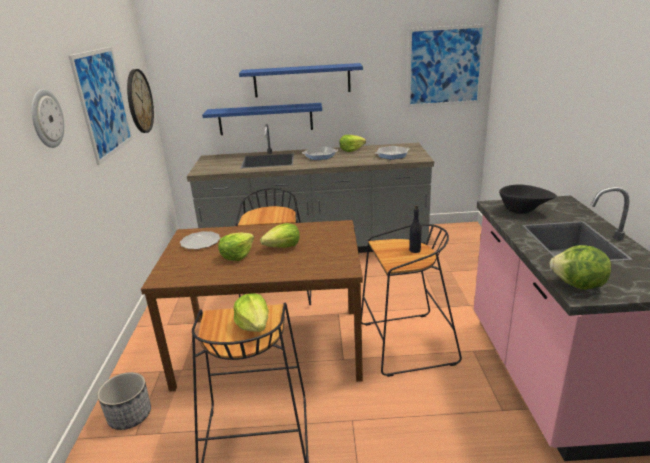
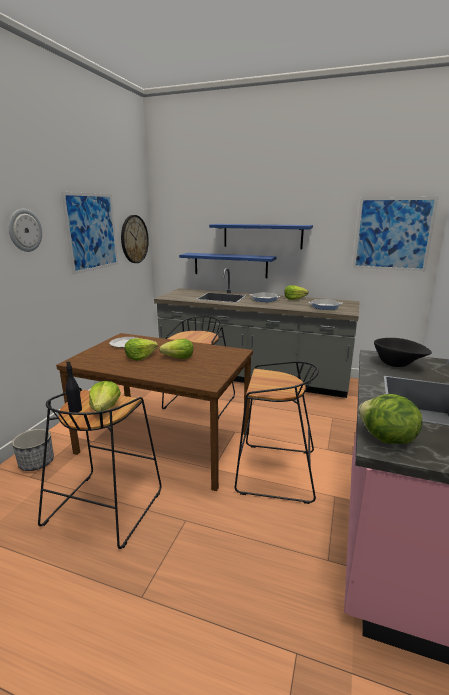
camera: 20 degrees right, 5 degrees down
black bottle [409,205,421,253] -> black bottle moved to [66,361,82,412]

